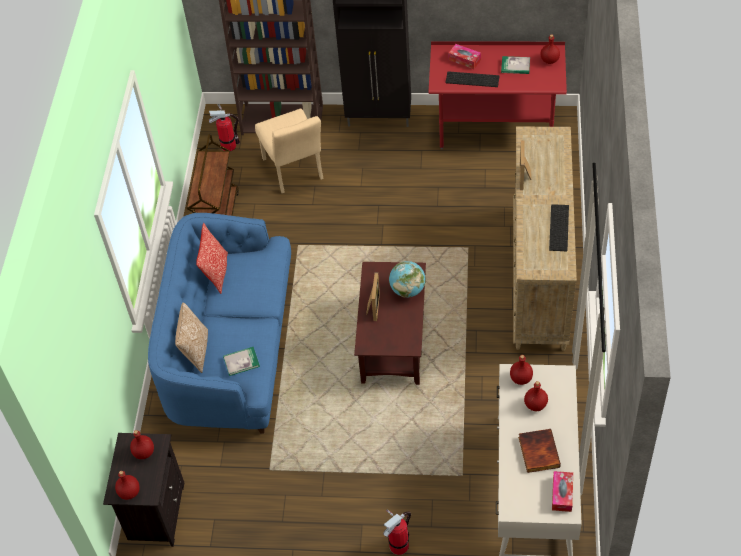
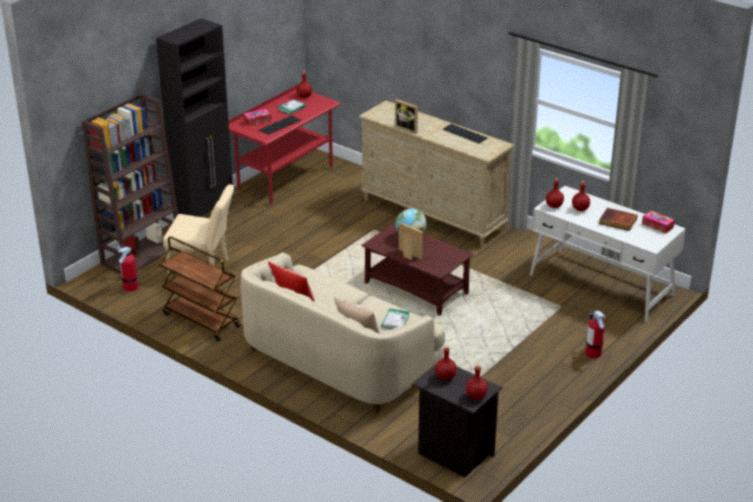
camera: 60 degrees left, 20 degrees down
blue sofa [148,213,291,434] -> beige sofa [241,252,445,413]

